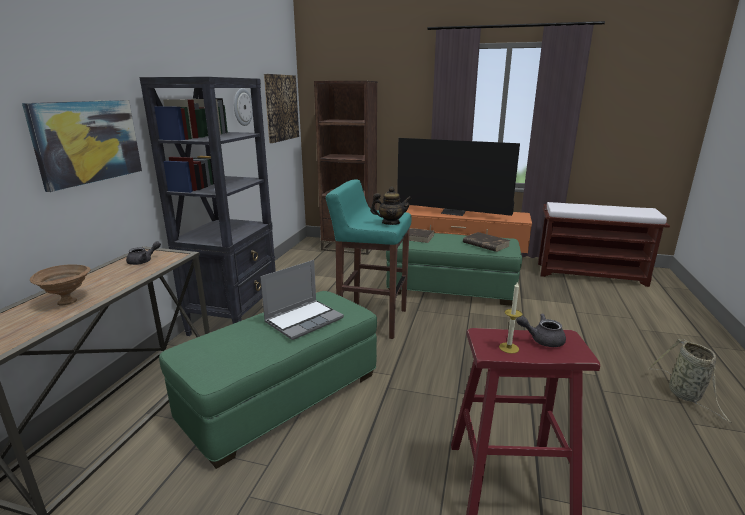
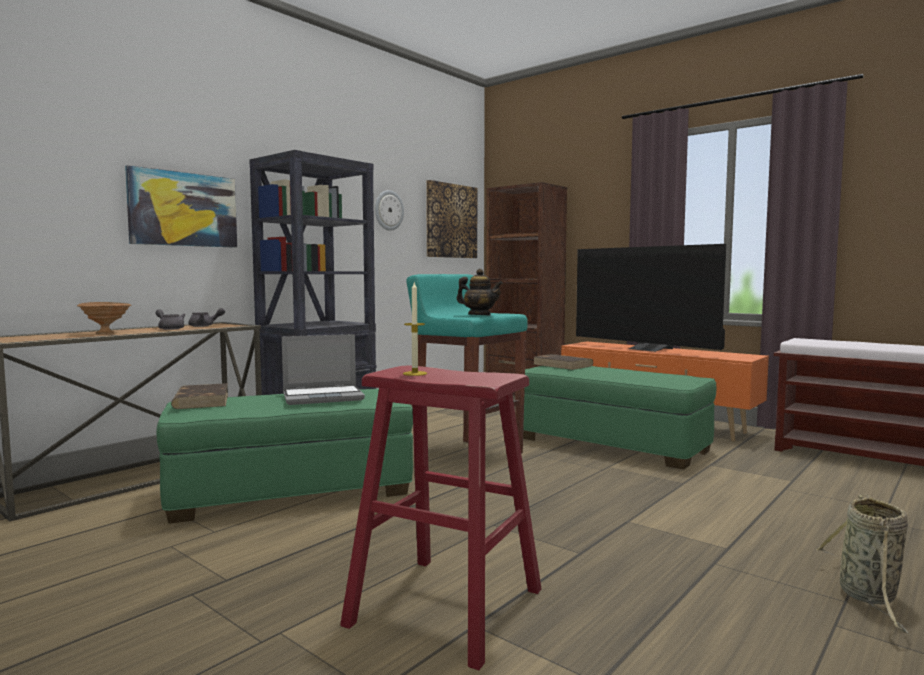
camera: 25 degrees right, 15 degrees down
brown book [463,232,511,252] -> brown book moved to [171,383,228,409]
grey teapot [516,313,566,347] -> grey teapot moved to [156,309,185,330]

